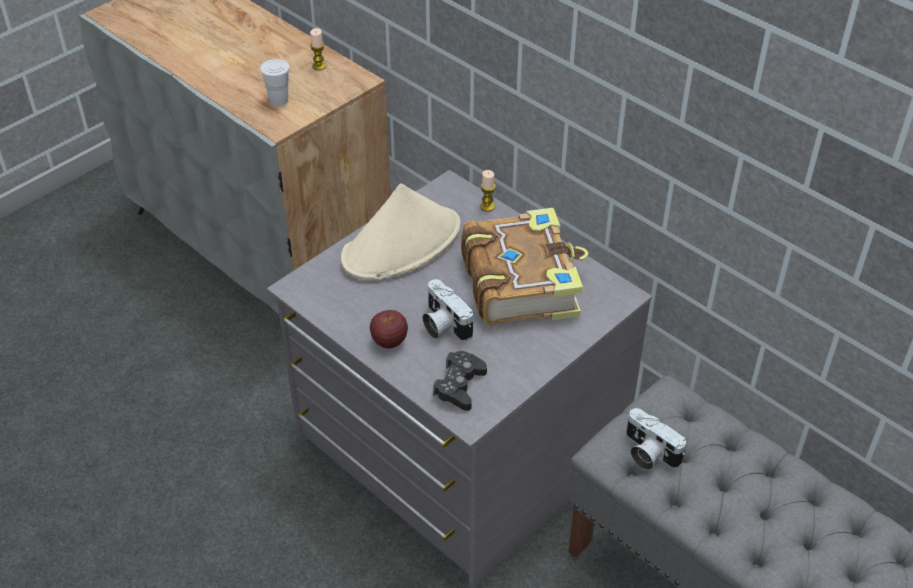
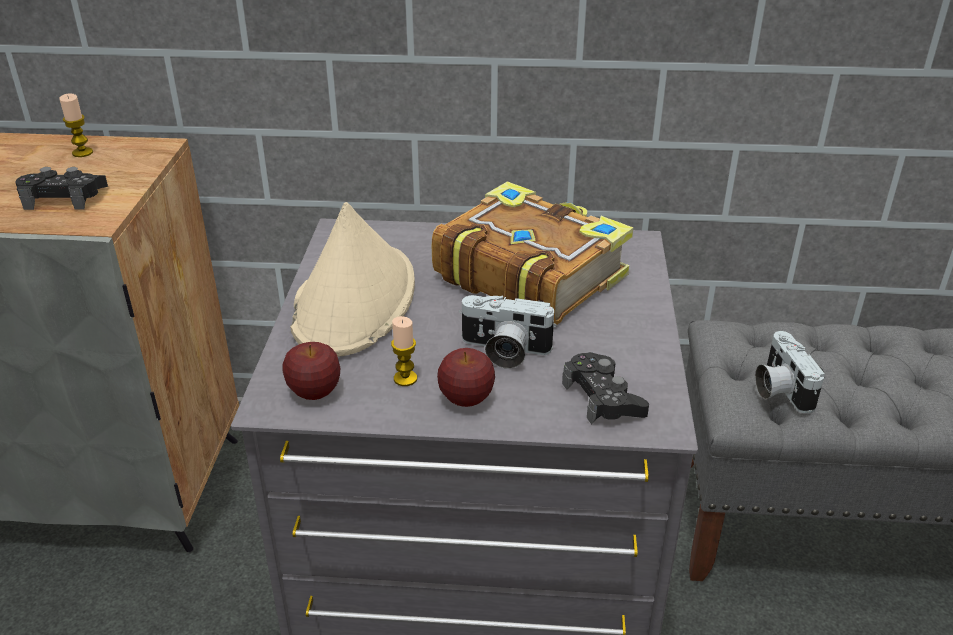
camera: 40 degrees left, 10 degrees down
white cup [260,59,290,106] -> black game controller [16,167,108,210]
candle [480,170,496,212] -> candle moved to [391,316,417,386]
camera [626,408,686,470] -> camera turned 75 degrees clockwise [755,331,825,413]
none -> apple [282,342,340,400]

